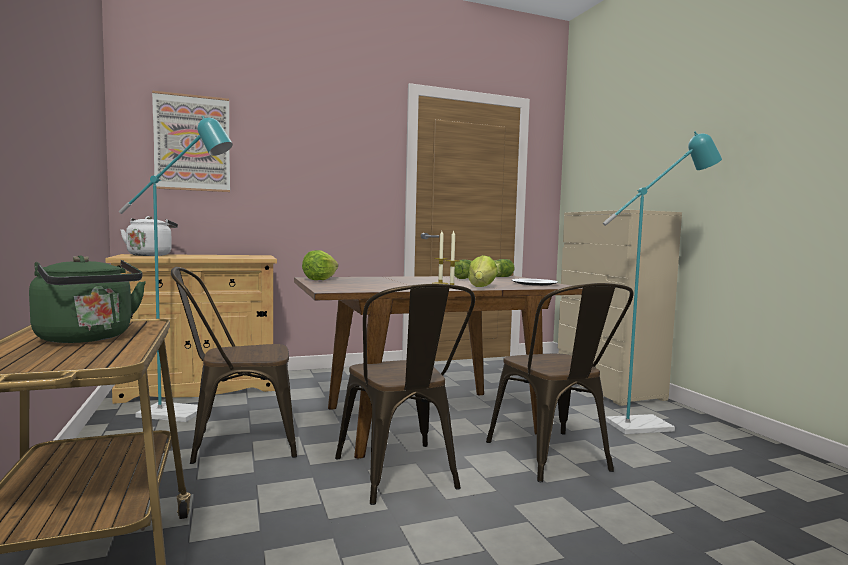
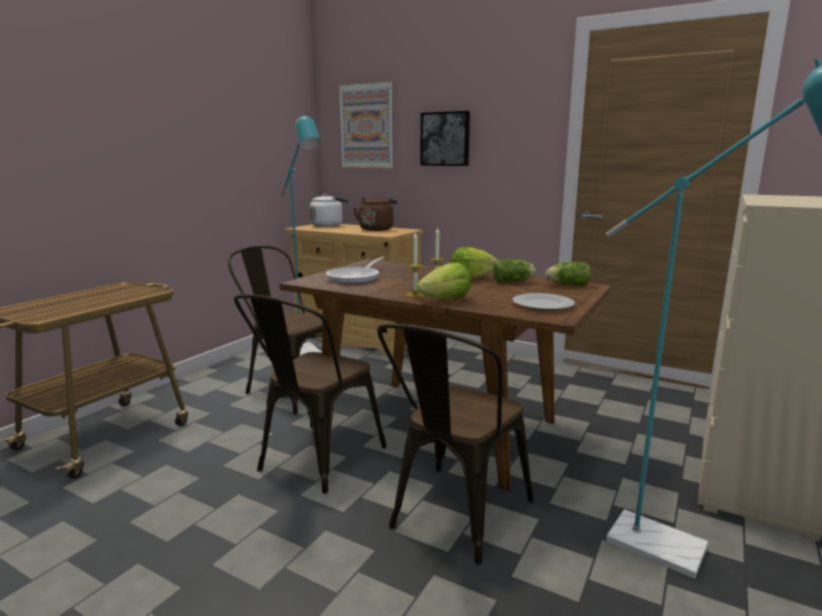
camera: 50 degrees right, 10 degrees up
green kettle [29,255,146,343] -> none
lettuce [302,250,338,280] -> lettuce moved to [451,247,498,279]
none -> frying pan [326,257,384,284]
none -> brown kettle [353,196,397,231]
none -> picture [421,111,470,166]

